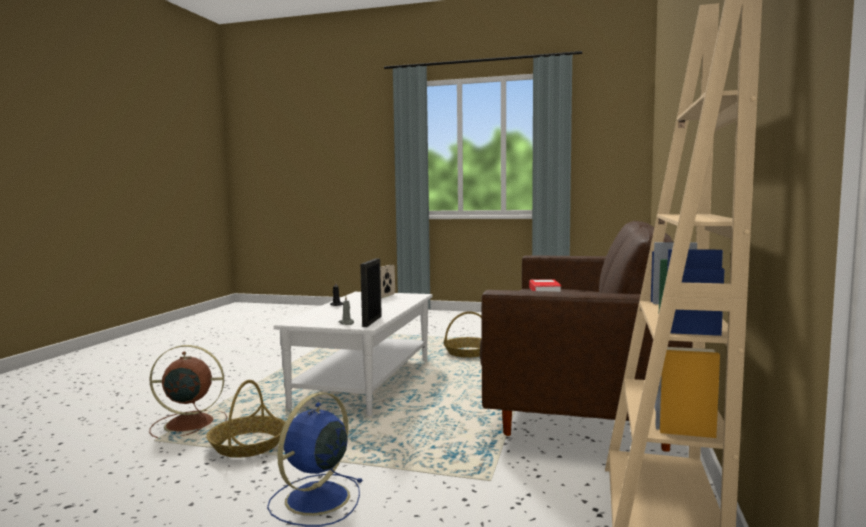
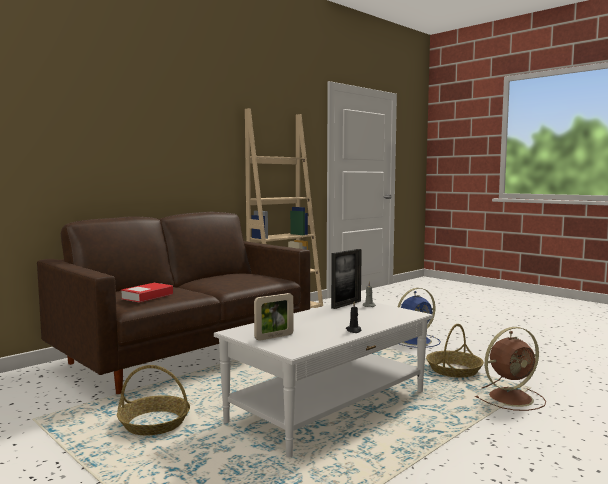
camera: 150 degrees left, 0 degrees up
brown fan [149,345,227,438] -> brown fan turned 45 degrees counterclockwise [475,327,546,411]

